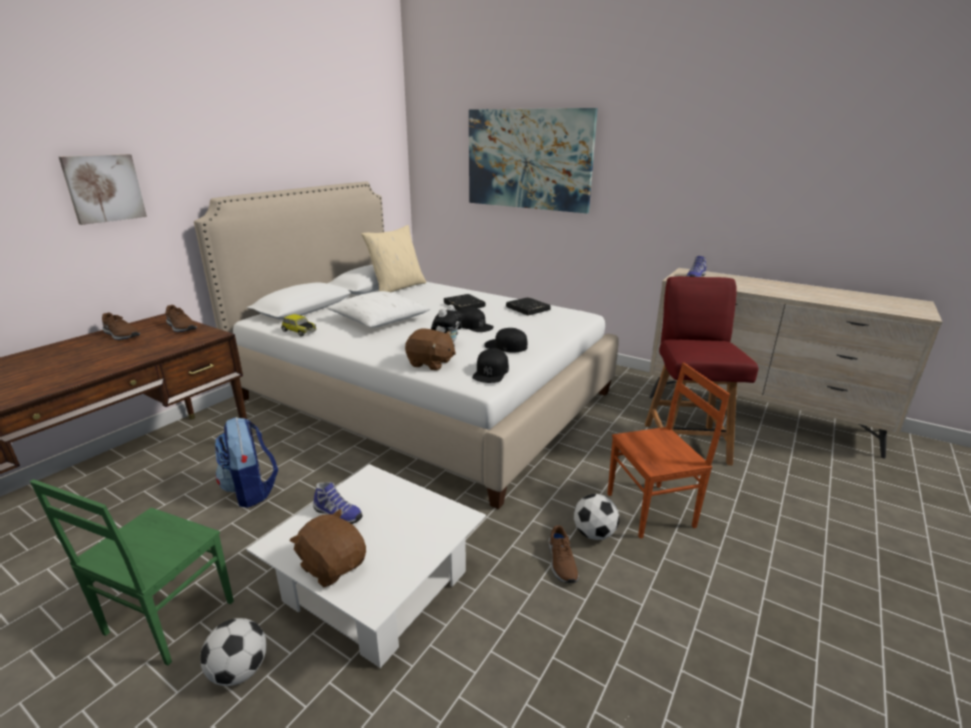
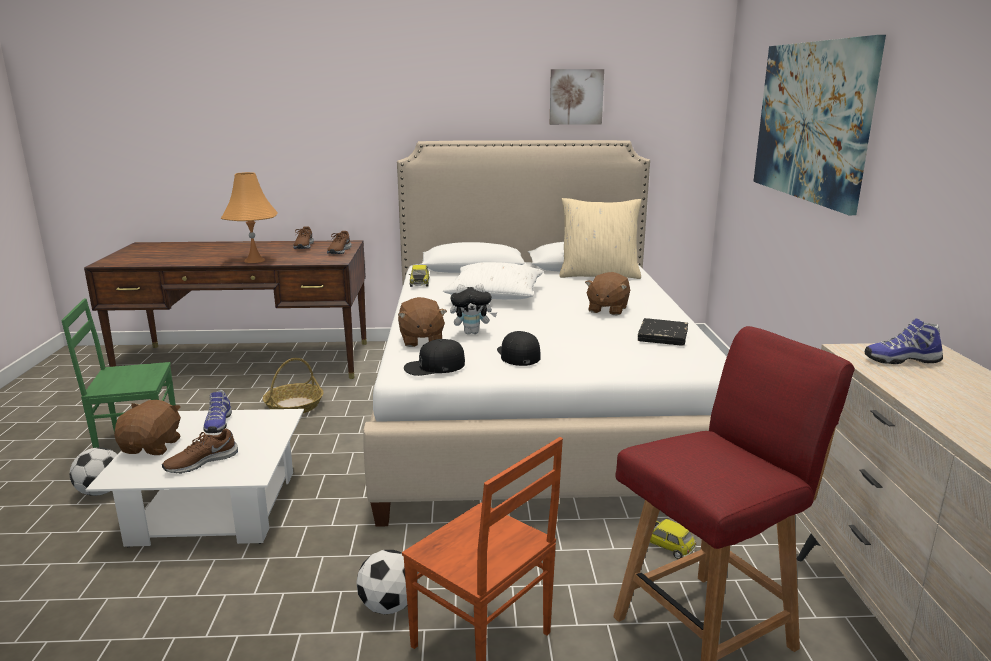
camera: 55 degrees right, 5 degrees down
picture [59,154,147,225] -> picture moved to [550,69,604,125]
backpack [215,417,278,508] -> basket [263,358,324,413]
black book [444,294,485,311] -> brown plush toy [585,272,630,315]
black cap [460,308,494,332] -> none
brown shoe [549,525,579,583] -> brown shoe moved to [162,428,238,474]
none -> orange table lamp [221,172,278,263]
none -> toy car [637,519,696,559]

